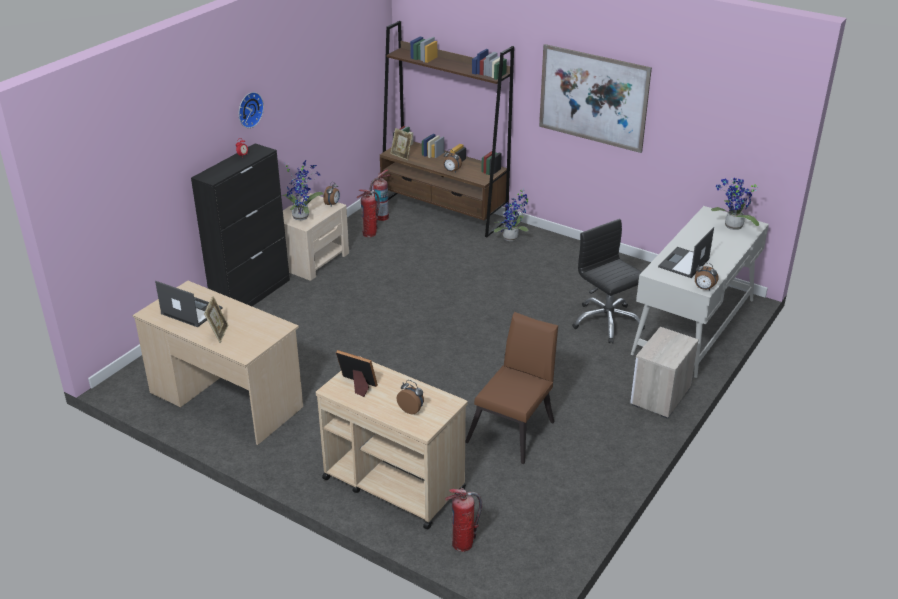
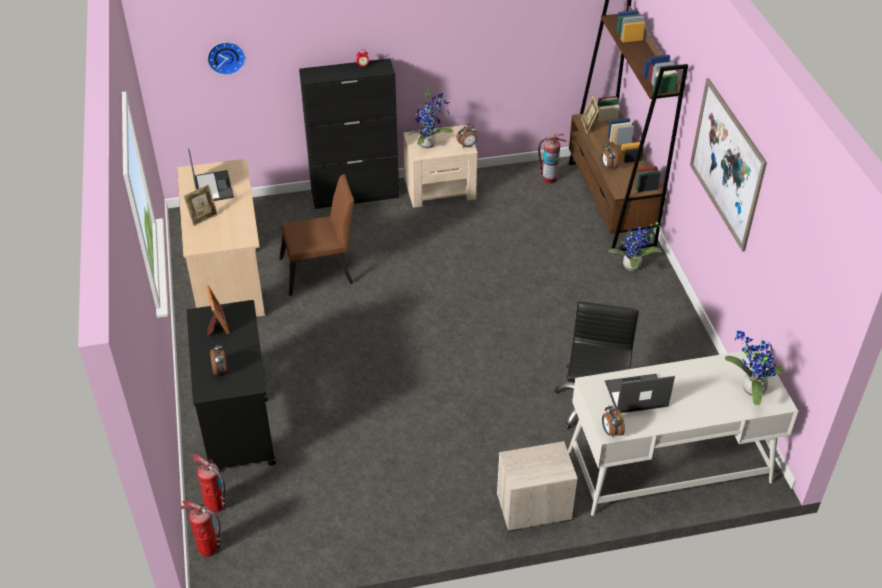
camera: 45 degrees right, 10 degrees up
wall clock [239,92,264,128] -> wall clock moved to [207,42,246,75]
beige cart [316,356,467,529] -> black cart [187,300,277,469]
fire extinguisher [357,189,380,237] -> fire extinguisher moved to [181,501,221,557]
brown chair [465,312,558,464] -> brown chair moved to [279,174,354,296]

